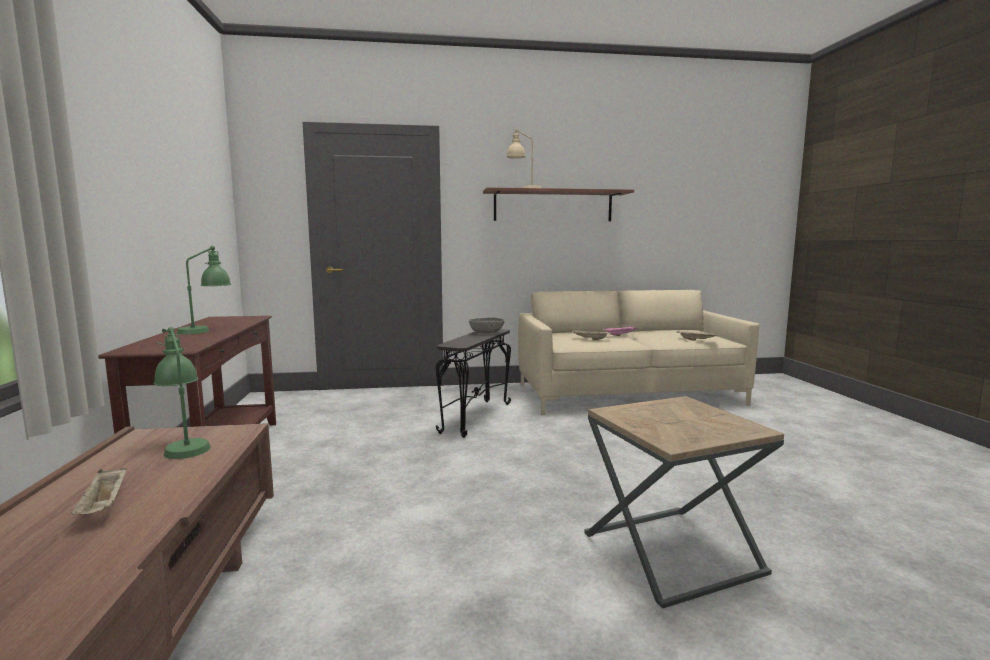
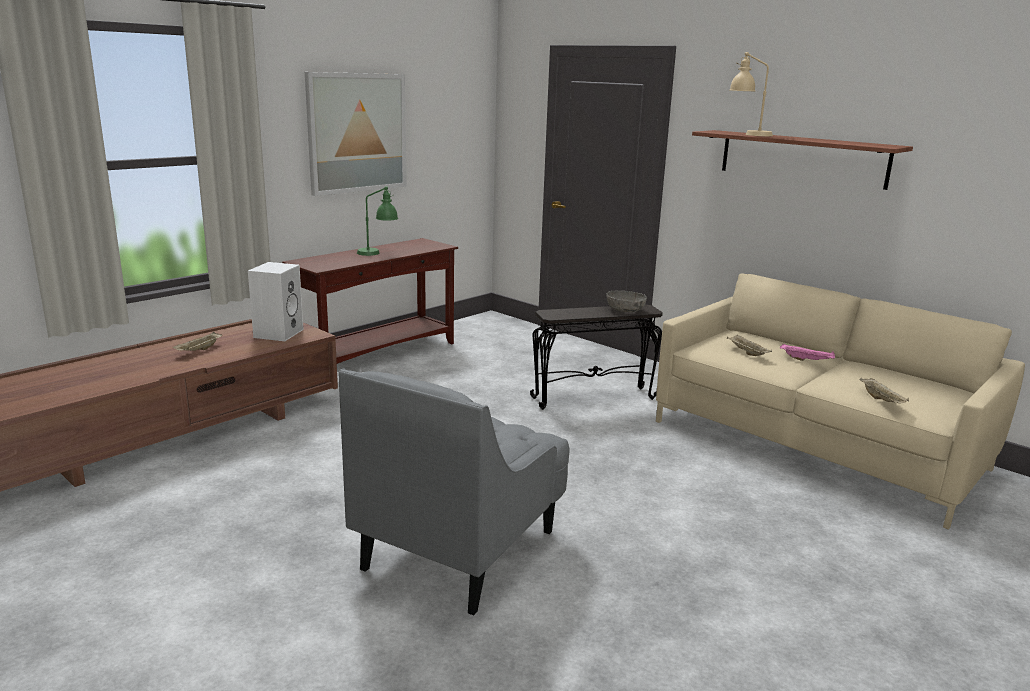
camera: 50 degrees right, 10 degrees up
green table lamp [154,327,211,459] -> white speaker [248,262,304,341]
brown side table [584,396,784,608] -> grey armchair [339,368,569,615]
none -> picture [305,72,407,196]

